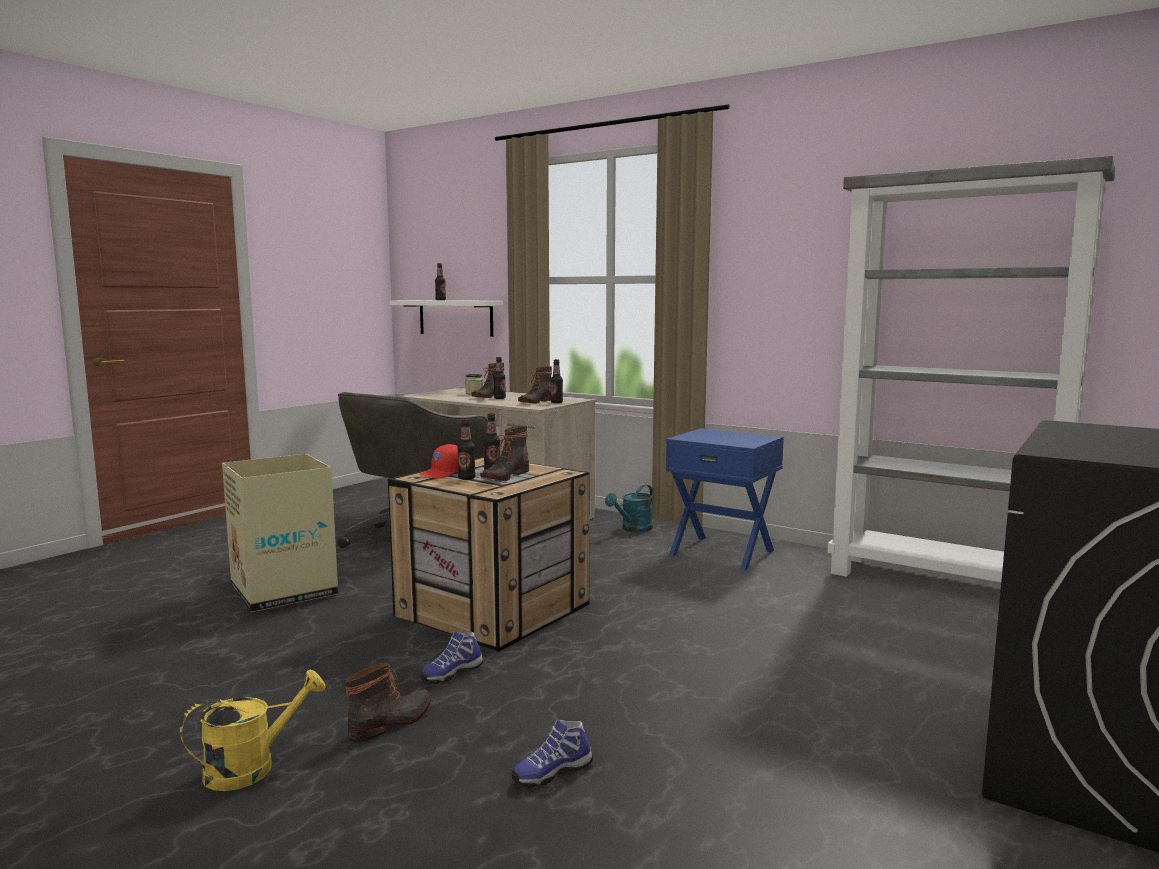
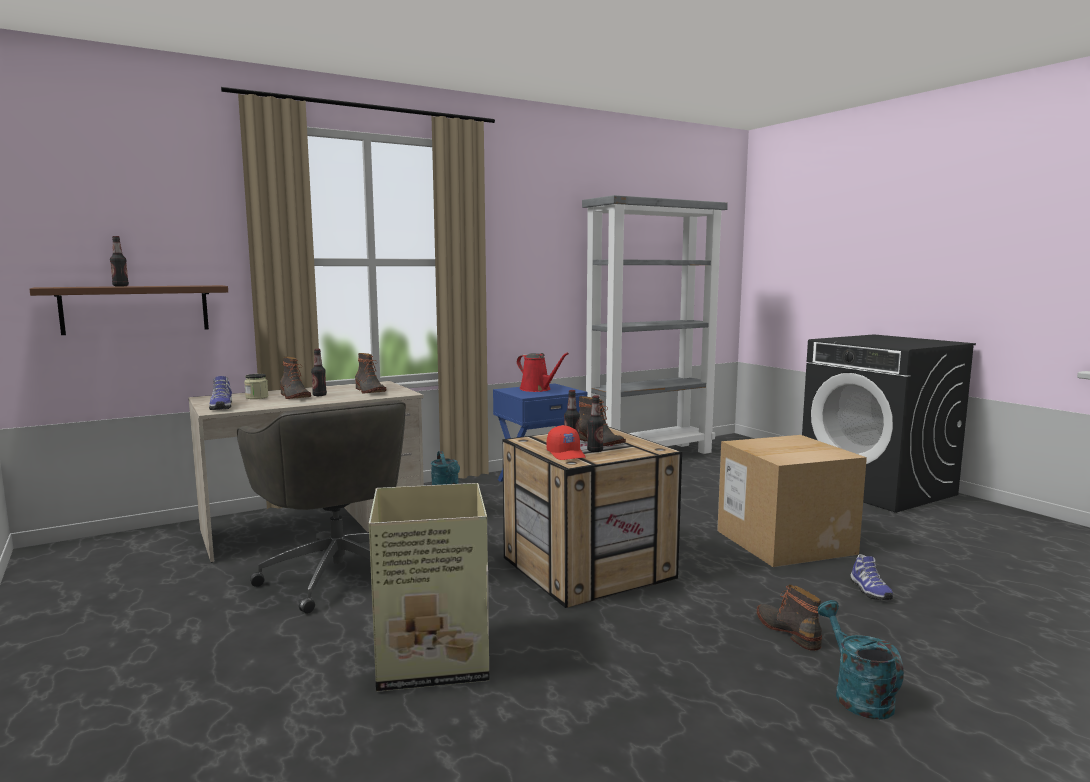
camera: 65 degrees left, 0 degrees up
yellow watering can [180,670,326,791] -> turquoise watering can [817,600,904,720]
white shelf [390,300,503,337] -> brown shelf [29,285,228,335]
shoe [420,631,483,684] -> shoe moved to [209,376,232,410]
bottle [550,359,563,403] -> none
none -> red watering can [517,353,569,392]
none -> cardboard box [717,435,867,567]

